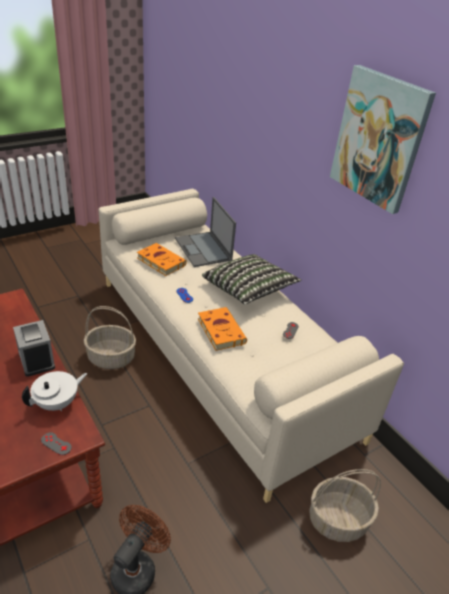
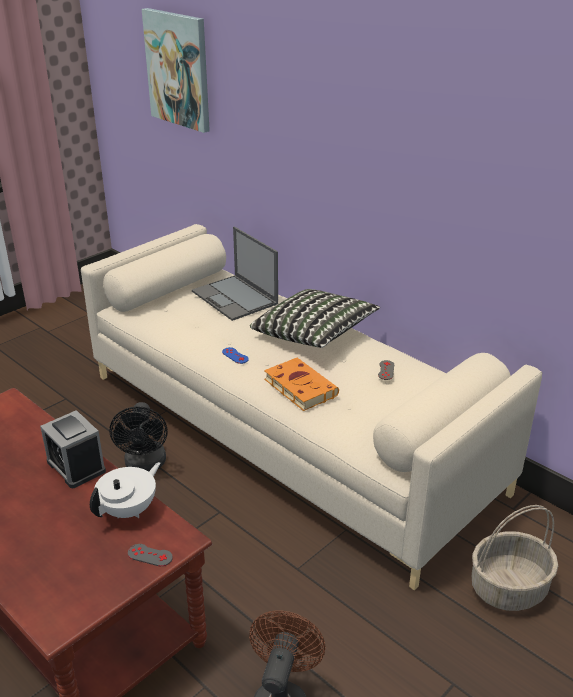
camera: 10 degrees left, 5 degrees down
basket [83,306,136,369] -> black fan [109,402,168,472]
orange book [137,243,187,276] -> none
picture [330,65,436,214] -> picture moved to [142,8,210,133]

